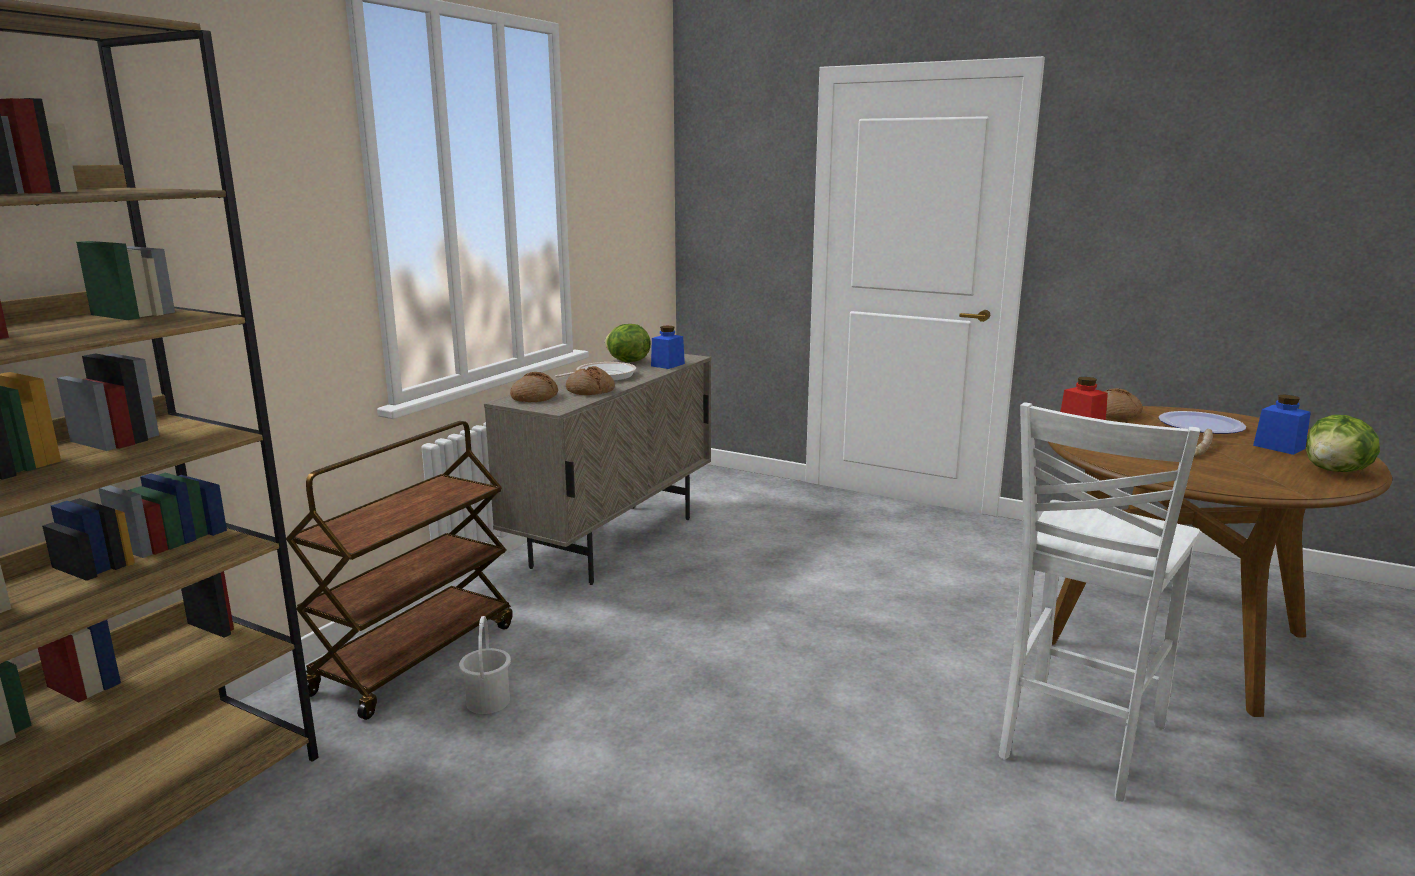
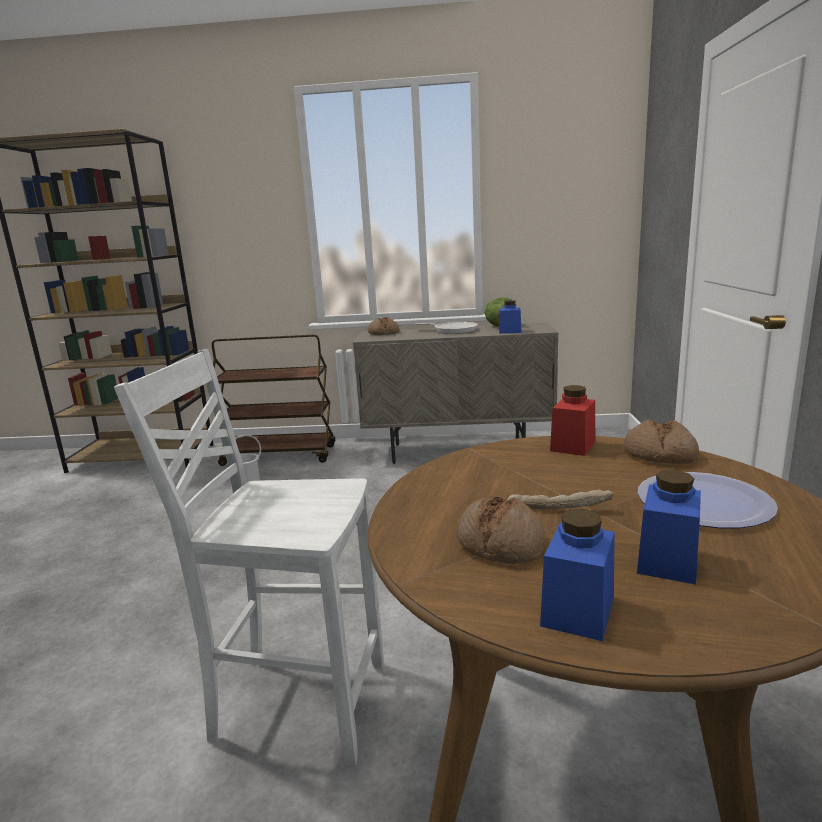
camera: 65 degrees right, 0 degrees up
bread [566,366,615,395] -> bread moved to [457,496,546,564]
lettuce [1306,414,1380,472] -> blue jar [540,509,615,641]

